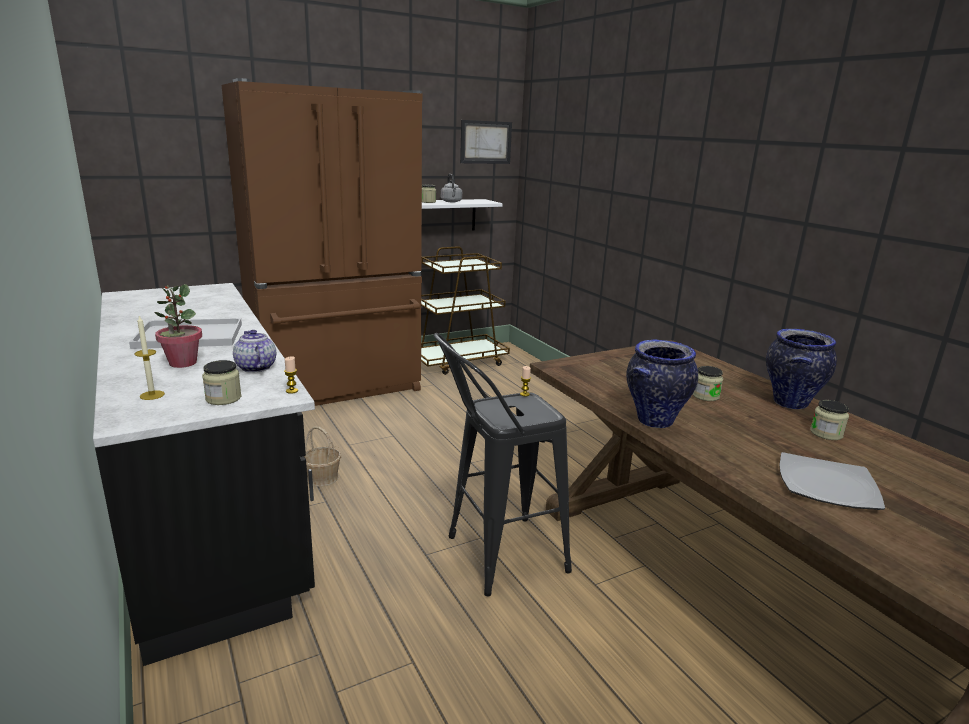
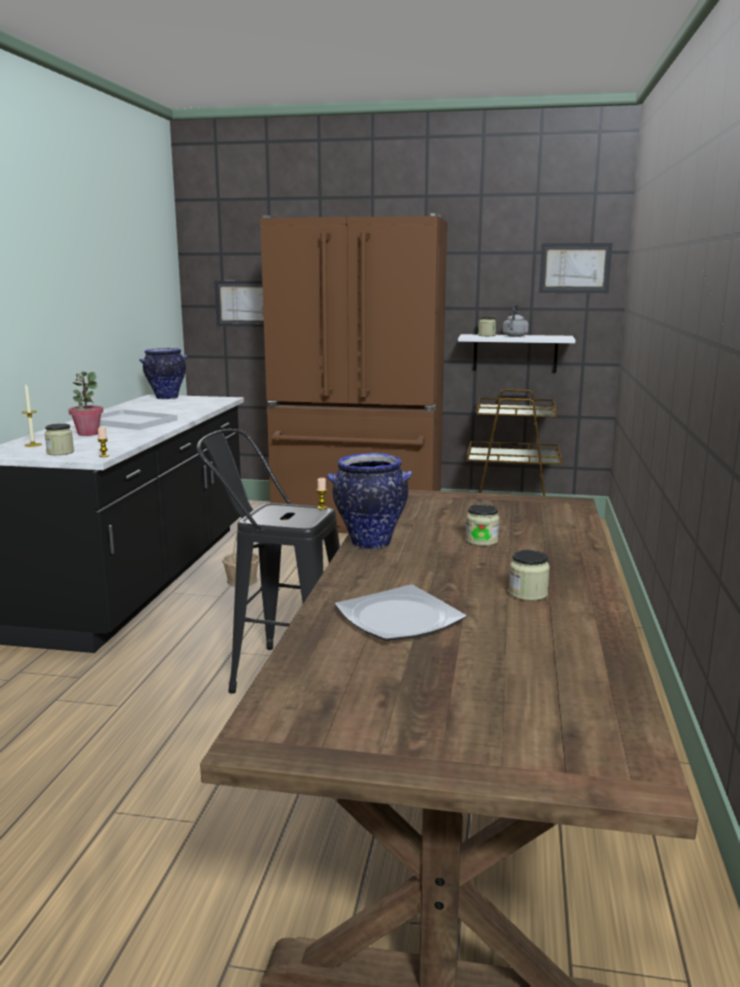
camera: 40 degrees right, 5 degrees down
teapot [233,330,276,373] -> none
vase [766,329,837,409] -> vase moved to [139,348,187,399]
none -> picture [214,281,264,327]

